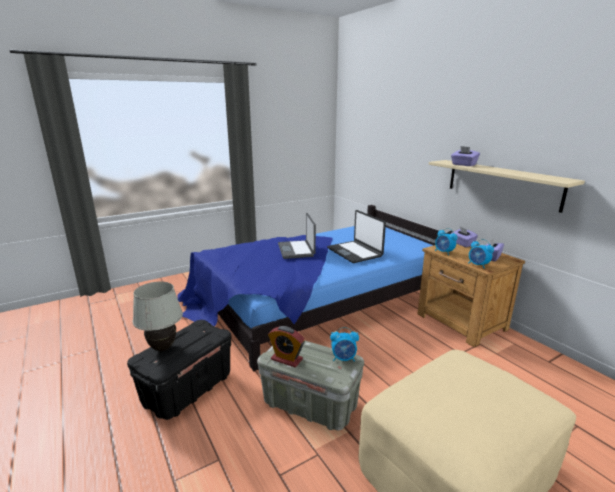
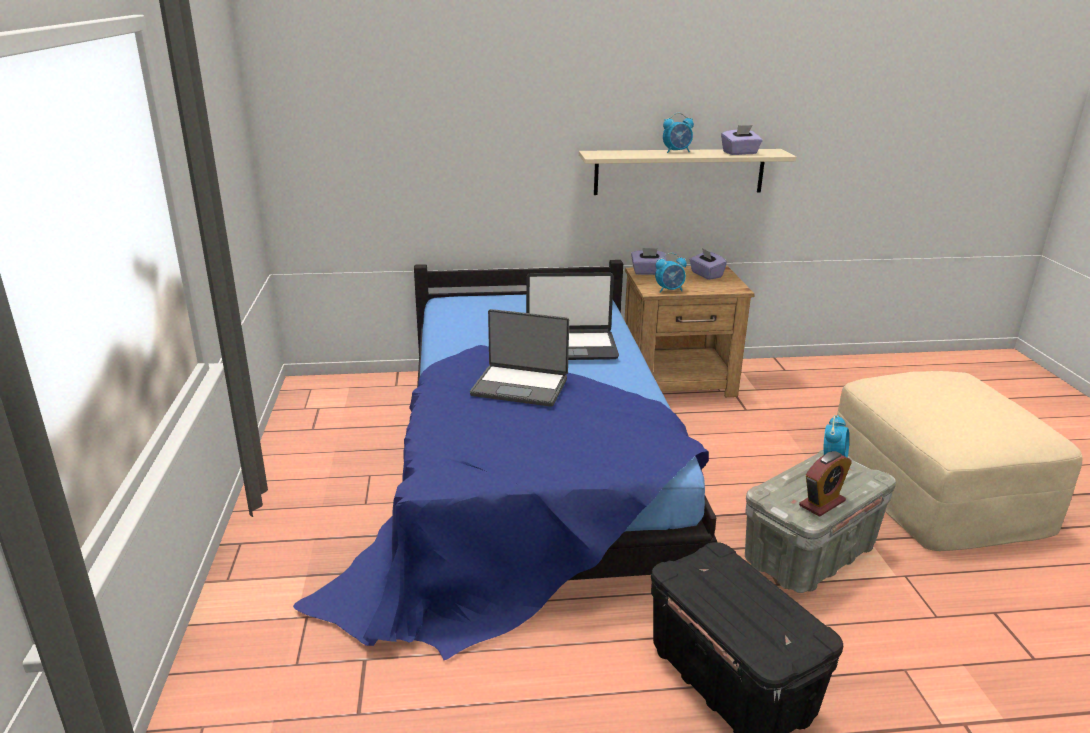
camera: 65 degrees left, 5 degrees up
white table lamp [133,282,183,351] -> none
purple tissue box [451,146,480,166] -> purple tissue box moved to [721,125,763,155]
alarm clock [468,239,494,269] -> alarm clock moved to [663,113,694,153]

